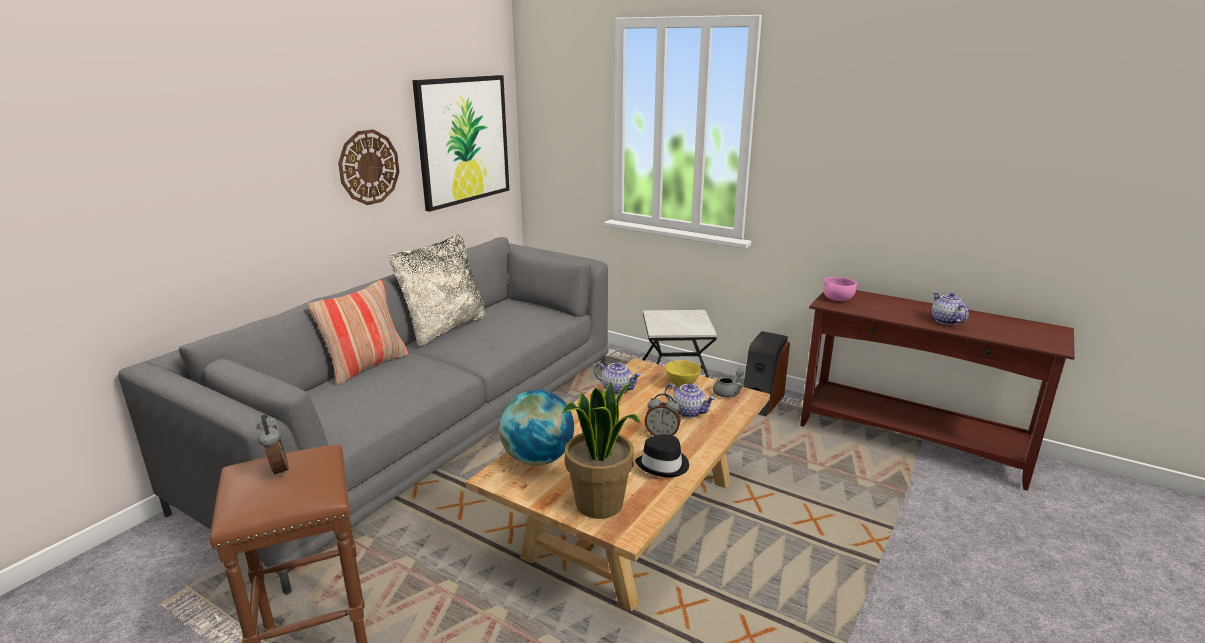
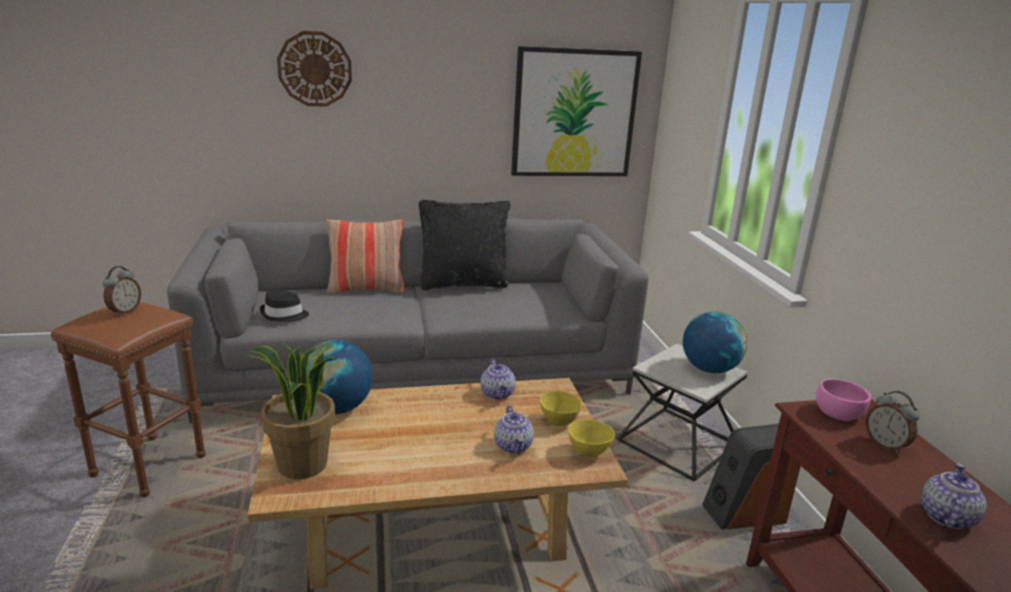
camera: 45 degrees right, 0 degrees up
wall clock [338,129,399,205] -> wall clock moved to [277,31,352,107]
beige pillow [388,234,486,346] -> black pillow [418,199,511,291]
black hat [635,434,689,477] -> black hat moved to [260,290,309,322]
alarm clock [645,393,681,436] -> alarm clock moved to [865,391,920,454]
grey teapot [713,368,745,398] -> yellow bowl [568,419,615,458]
none -> globe [683,311,747,373]

